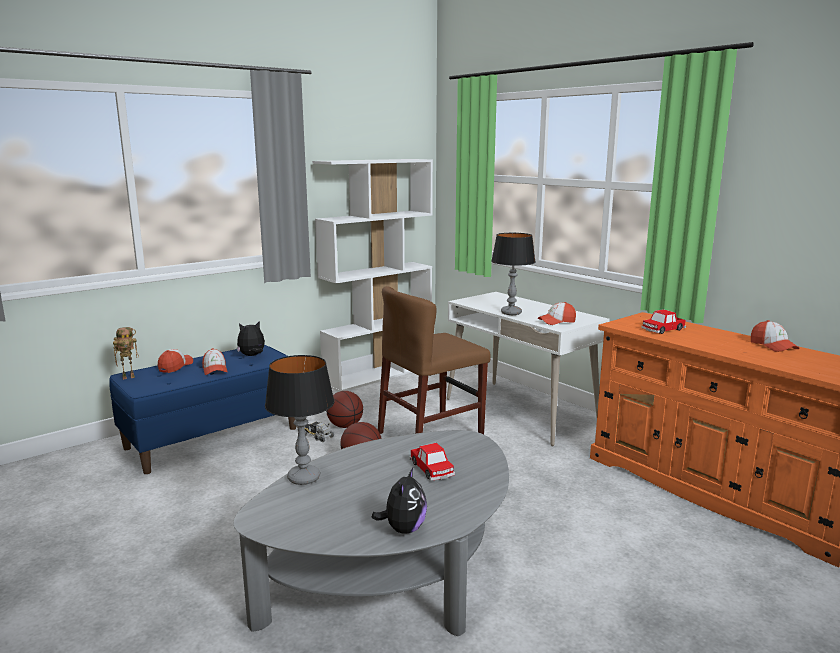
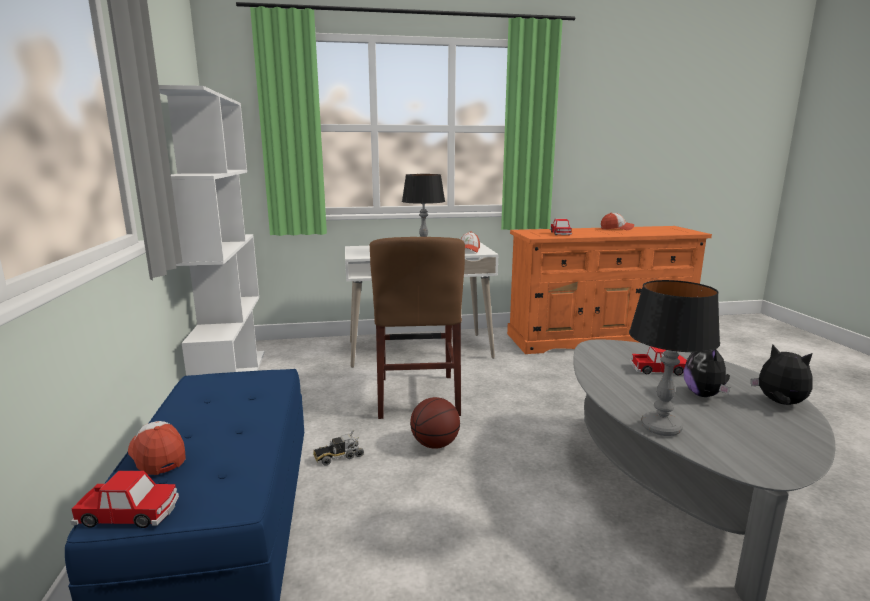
camera: 60 degrees left, 0 degrees up
toy robot [113,327,139,380] -> toy car [71,471,179,528]
cap [202,348,228,375] -> none
plush toy [237,321,265,356] -> plush toy moved to [683,349,730,397]
basketball [326,391,363,428] -> none

